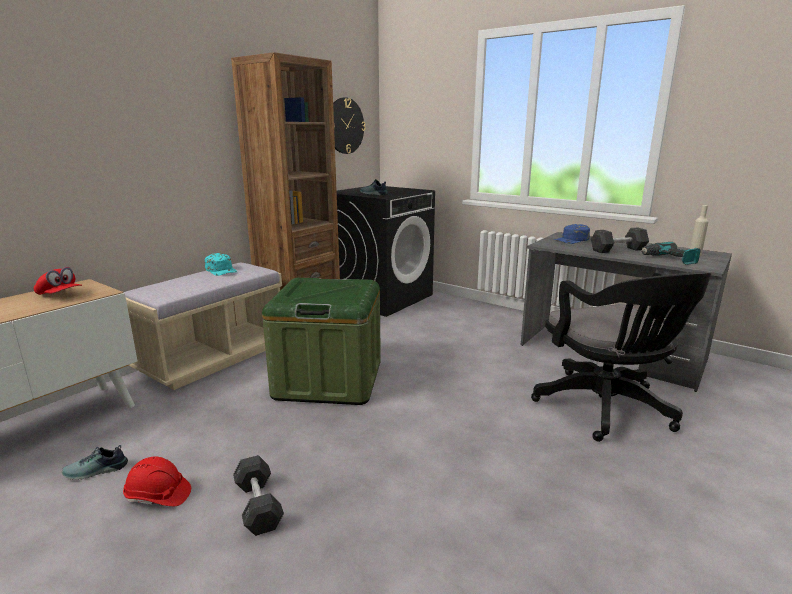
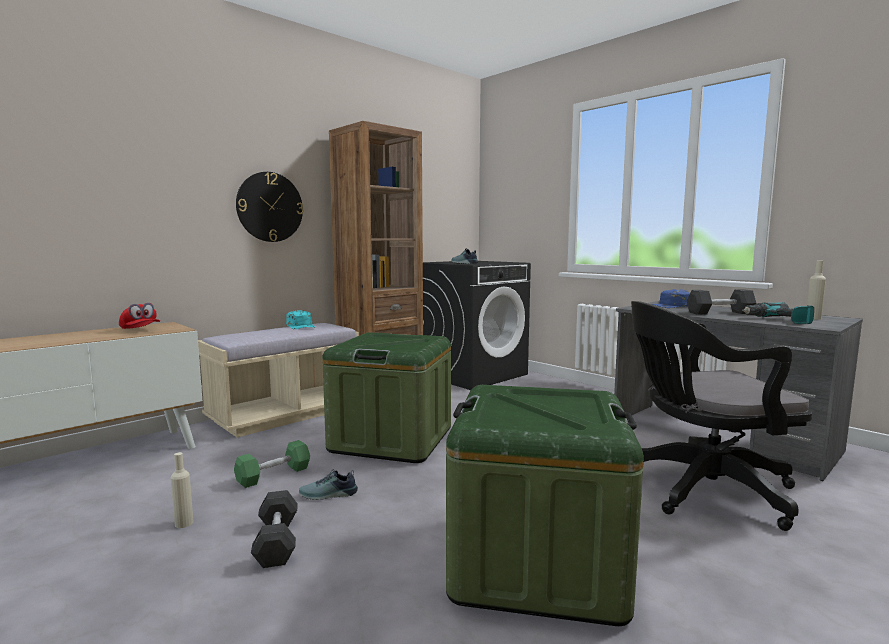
camera: 10 degrees right, 10 degrees down
shoe [62,445,128,480] -> shoe moved to [299,469,358,500]
red hard hat [123,456,191,506] -> beige bottle [171,452,193,528]
wall clock [333,97,365,154] -> wall clock moved to [236,172,303,242]
black office chair [531,272,712,442] -> black office chair turned 90 degrees clockwise [631,301,812,531]
none -> green dumbbell [234,440,310,488]
none -> green storage box [446,385,644,626]

